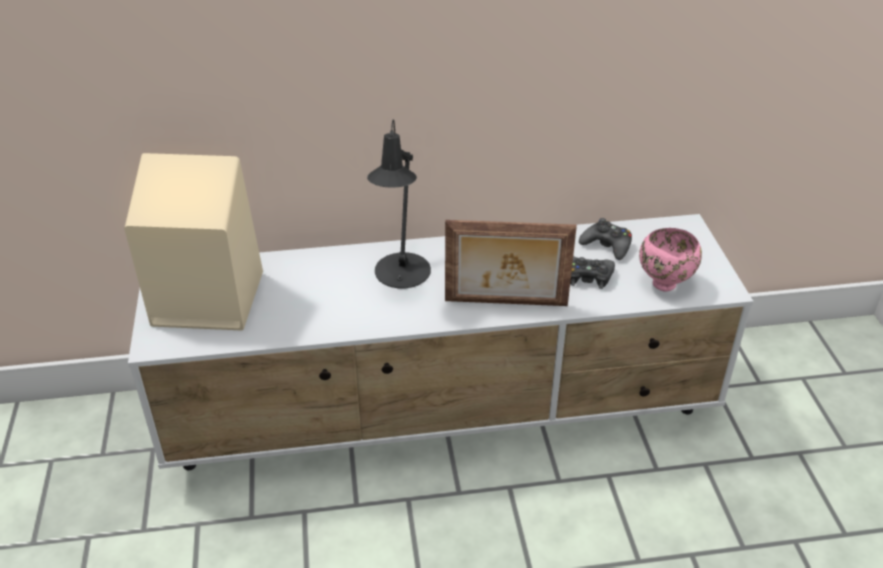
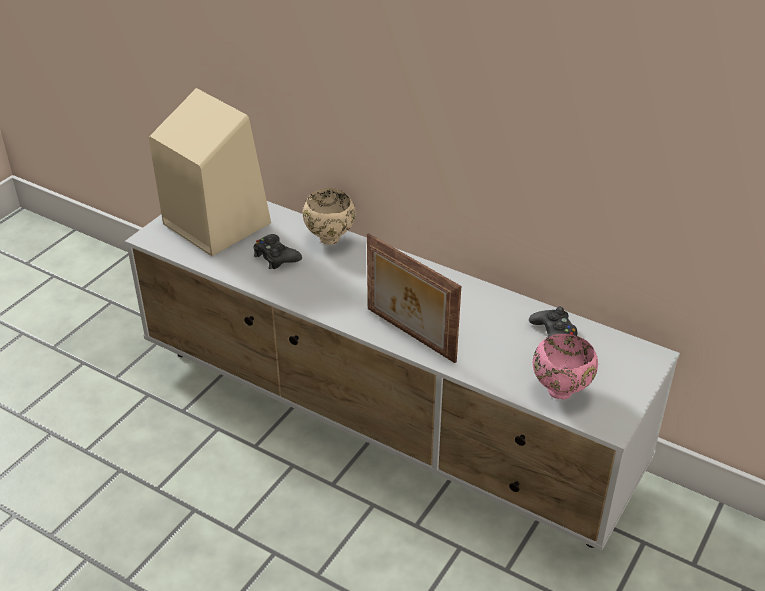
camera: 40 degrees right, 0 degrees up
black table lamp [367,119,431,288] -> none
black game controller [570,256,615,289] -> black game controller moved to [253,234,302,269]
none -> beige bowl [303,188,356,245]

